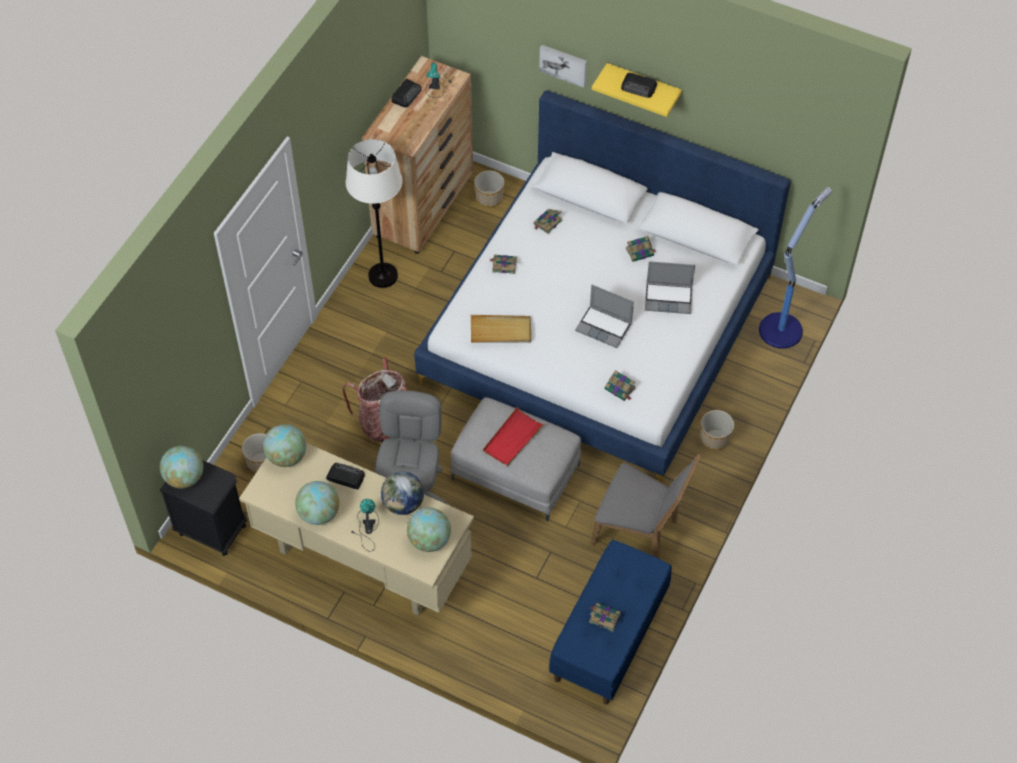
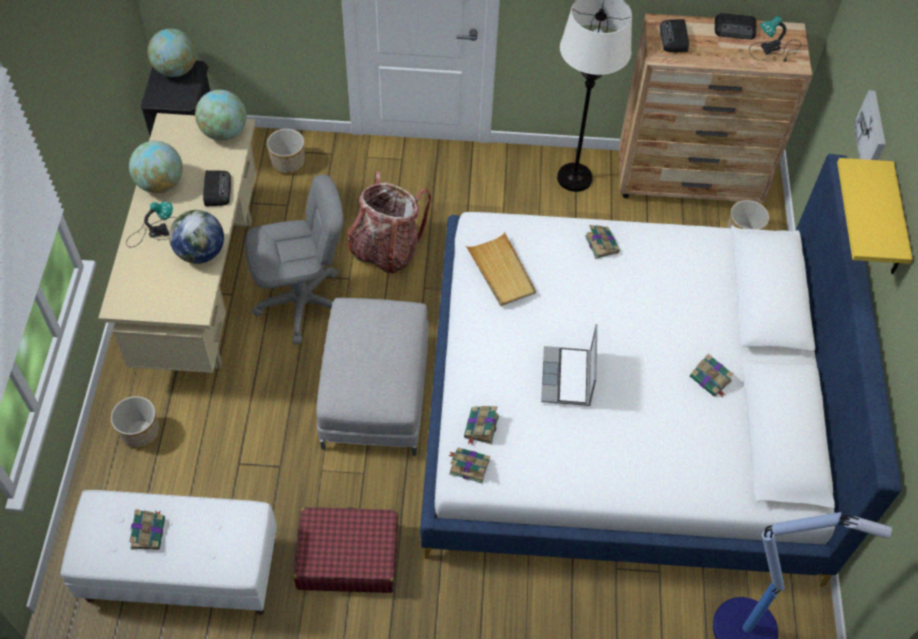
camera: 65 degrees right, 0 degrees up
globe [407,508,451,552] -> none
red tray [483,406,544,467] -> none
book [534,209,562,234] -> book moved to [448,447,490,483]
blue bench [549,540,672,705] -> white bench [61,490,277,615]
grey chair [591,453,702,558] -> red suitcase [293,507,398,593]
radio [621,73,657,98] -> radio moved to [660,19,689,53]
laptop [645,261,695,314] -> none
planter [701,410,734,450] -> planter moved to [111,396,159,449]

